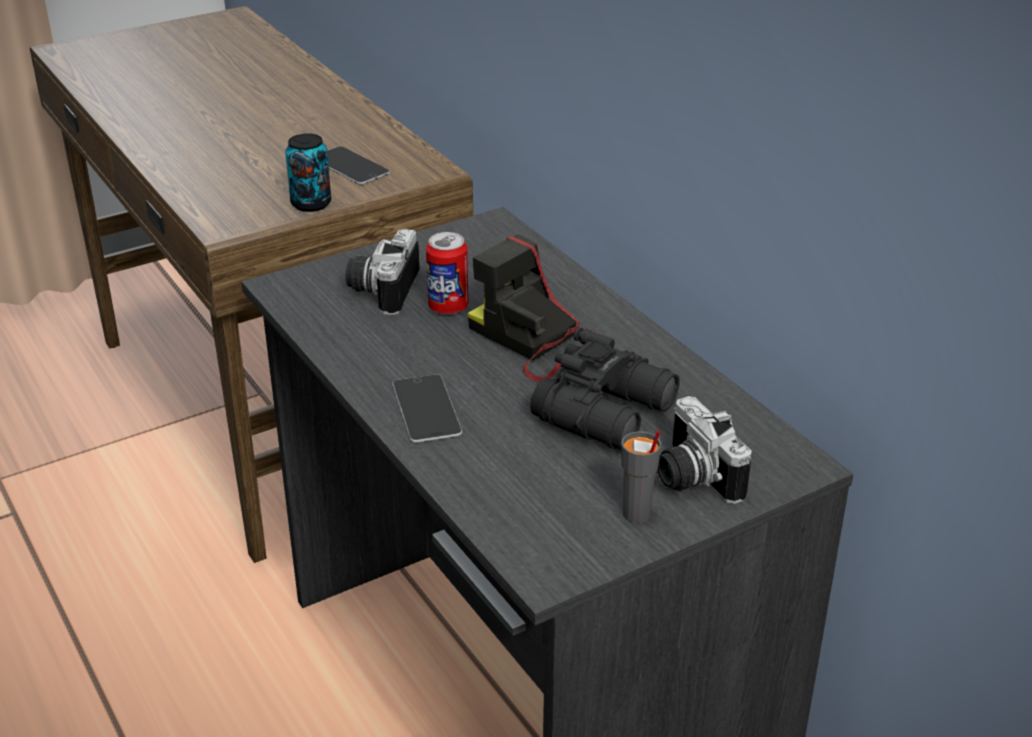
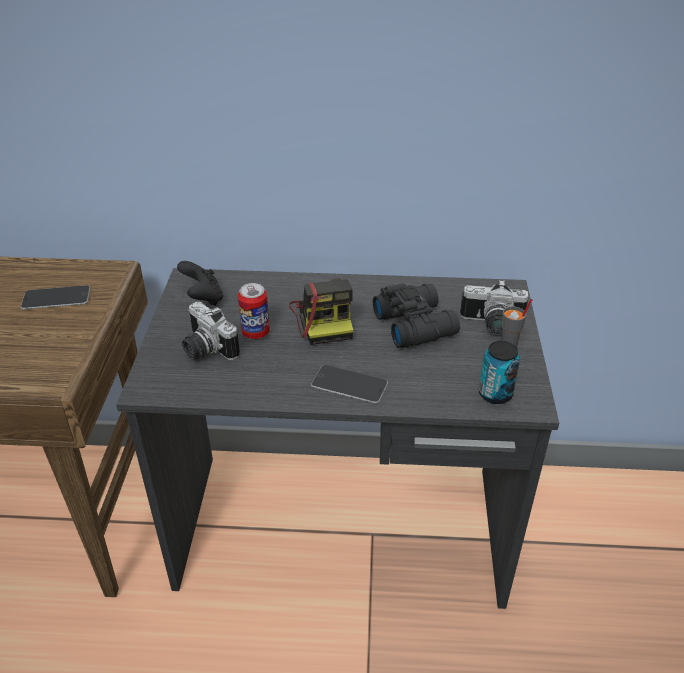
camera: 55 degrees left, 5 degrees up
can [285,134,331,212] -> can moved to [479,341,520,404]
camera [467,234,596,382] -> camera turned 90 degrees counterclockwise [289,278,353,345]
none -> black game controller [177,261,223,306]

